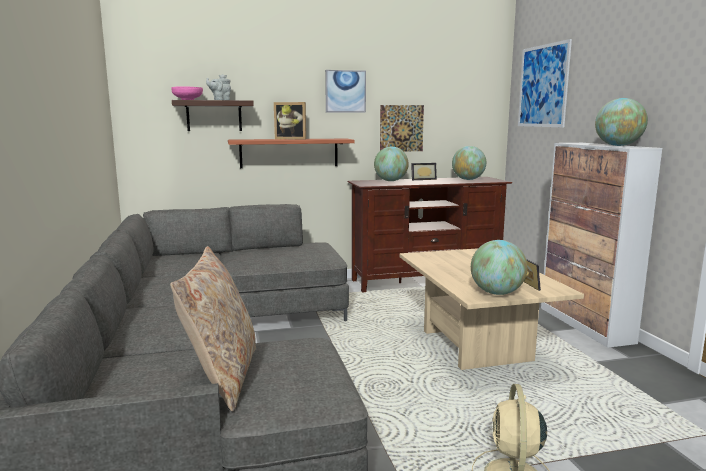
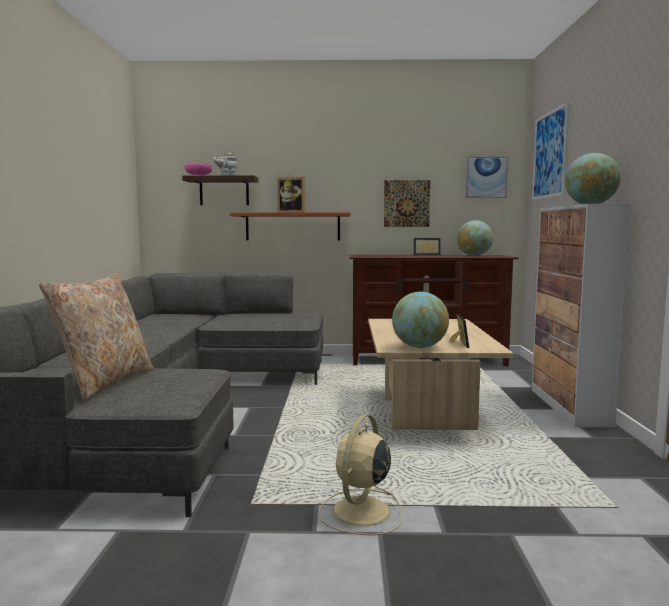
camera: 15 degrees right, 5 degrees down
picture [325,70,366,113] -> picture moved to [466,157,508,198]
globe [374,147,409,181] -> none

